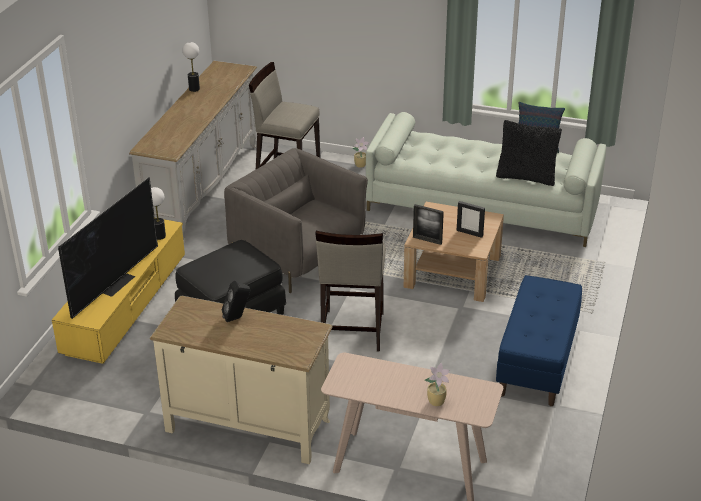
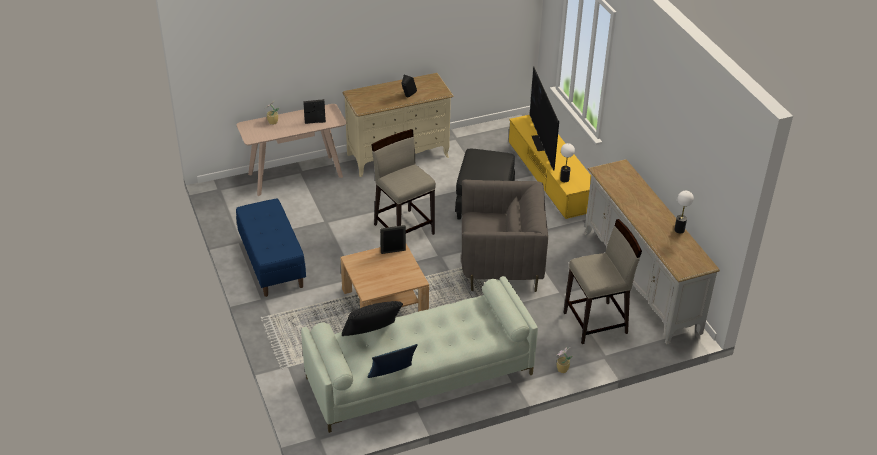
camera: 140 degrees right, 5 degrees up
picture frame [457,201,485,238] -> picture frame moved to [303,99,326,124]

